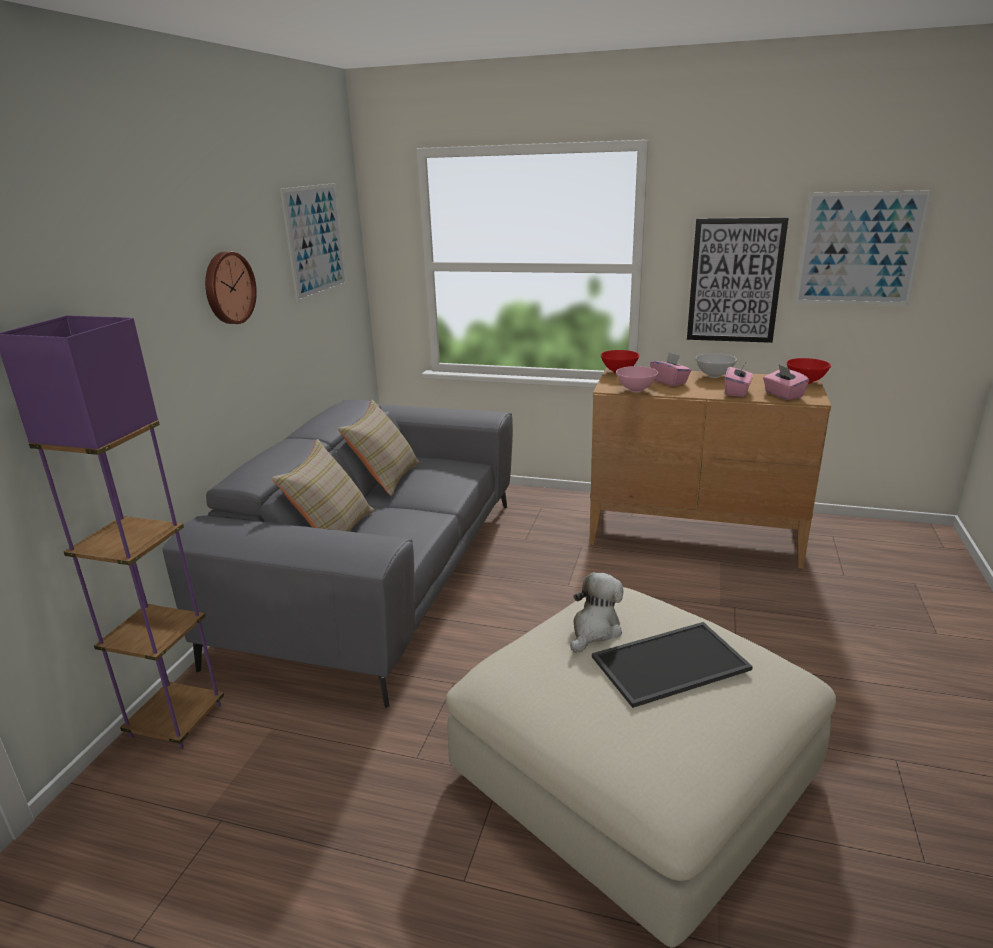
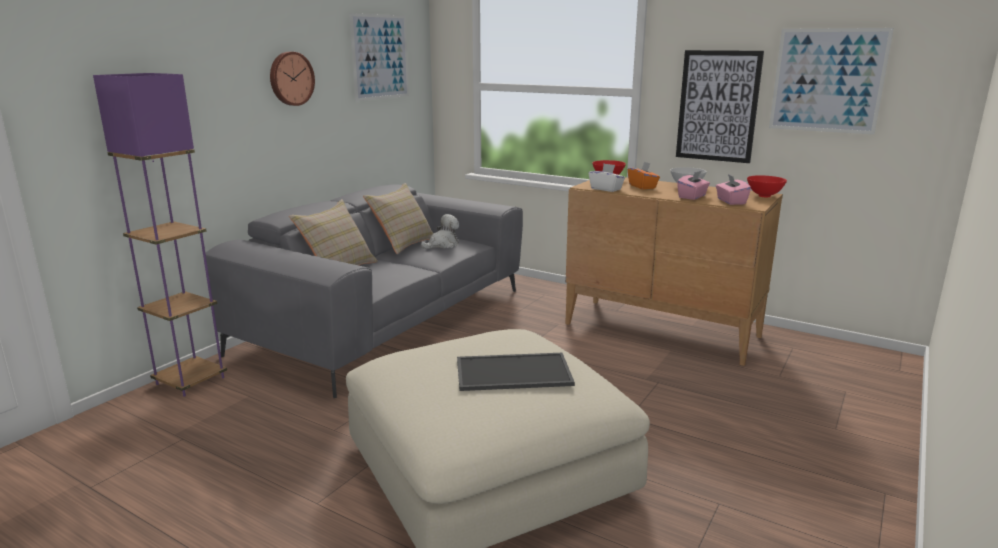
camera: 15 degrees right, 5 degrees down
plush toy [570,572,624,653] -> plush toy moved to [421,214,459,249]
pink bowl [616,366,658,392] -> white tissue box [589,164,625,192]
pink tissue box [650,353,691,386] -> orange tissue box [628,161,660,189]

